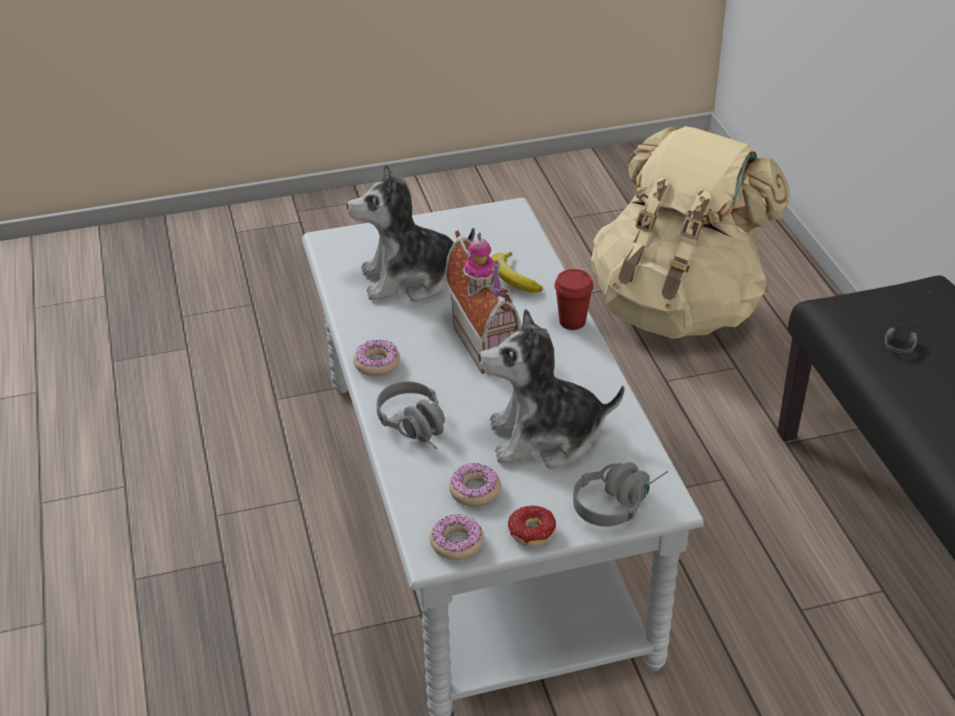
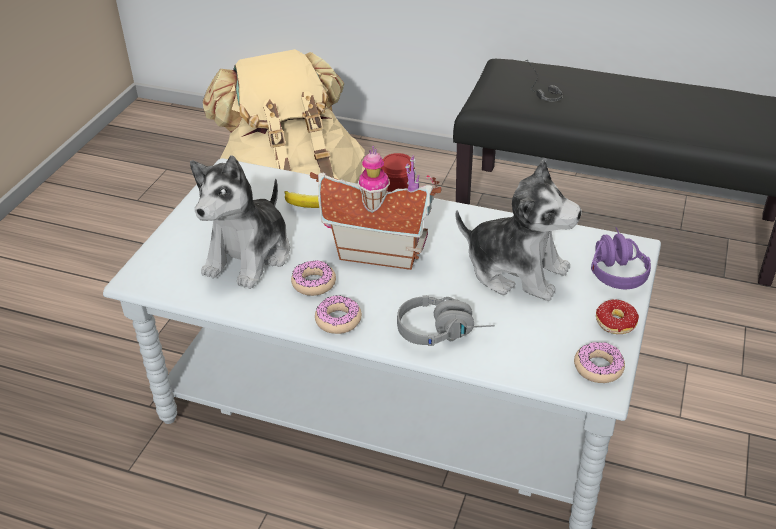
camera: 55 degrees left, 0 degrees up
donut [449,463,501,507] -> donut moved to [291,260,336,296]
plush toy [479,308,625,469] -> plush toy turned 90 degrees counterclockwise [455,159,582,301]
grey headphones [573,462,668,527] -> purple headphones [591,227,651,289]

